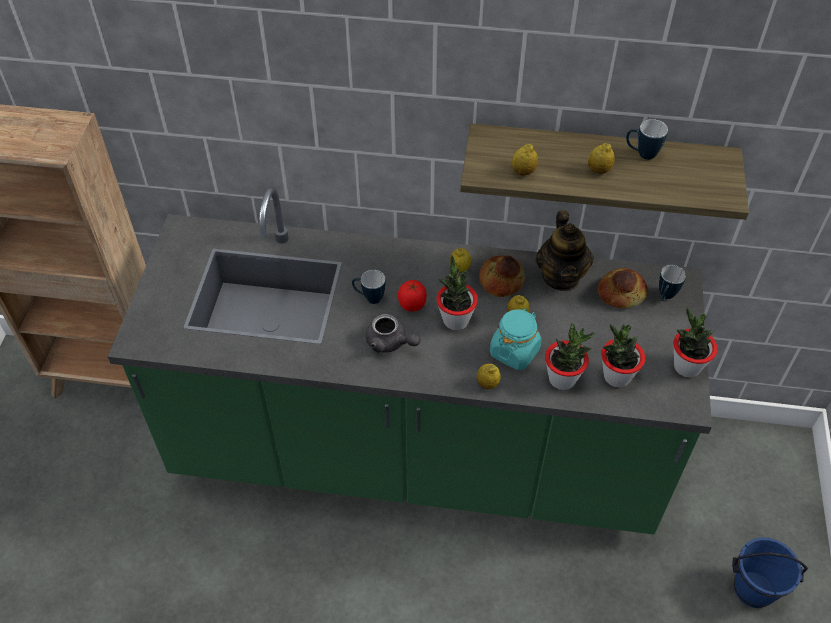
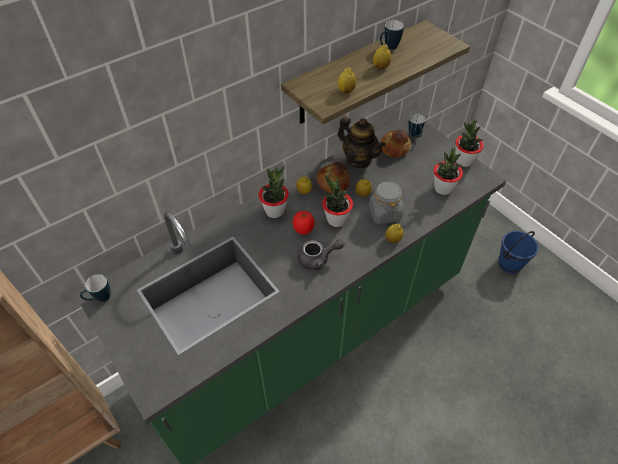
camera: 45 degrees left, 0 degrees up
mug [352,270,386,304] -> mug moved to [80,274,111,302]
turquoise jar [490,308,542,370] -> grey jar [369,180,404,224]
potted plant [545,323,595,390] -> potted plant moved to [258,165,289,218]

